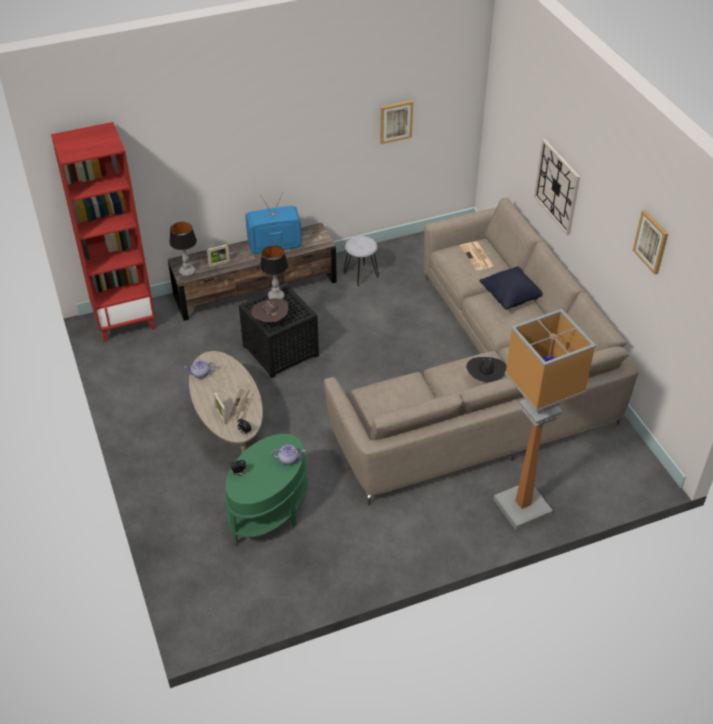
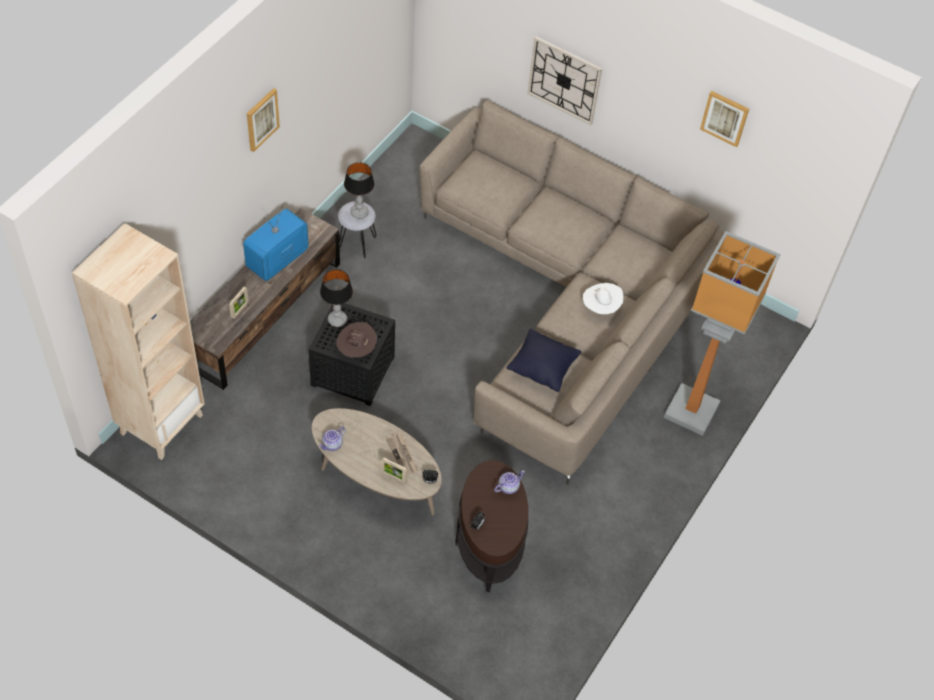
camera: 40 degrees left, 10 degrees up
red bookcase [51,122,155,342] -> beige bookcase [72,223,205,460]
table lamp [169,222,197,276] -> table lamp moved to [344,162,374,219]
green side table [225,434,308,545] -> brown side table [456,460,528,592]
picture [380,100,413,144] -> picture moved to [247,88,280,152]
newspaper [460,242,494,270] -> none
black hat [466,357,507,383] -> white hat [583,283,623,314]
black pillow [479,266,543,310] -> black pillow moved to [507,329,581,392]

